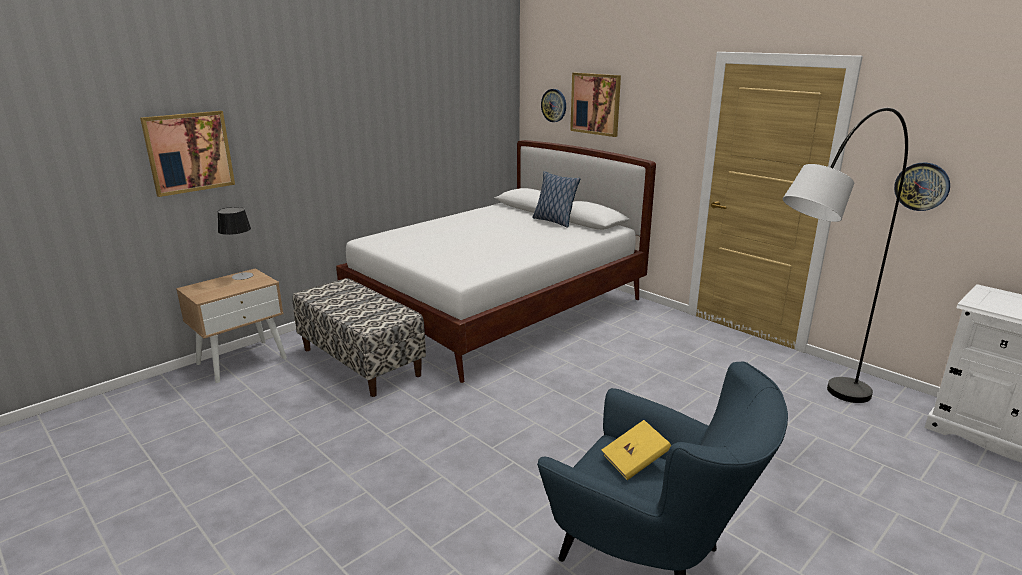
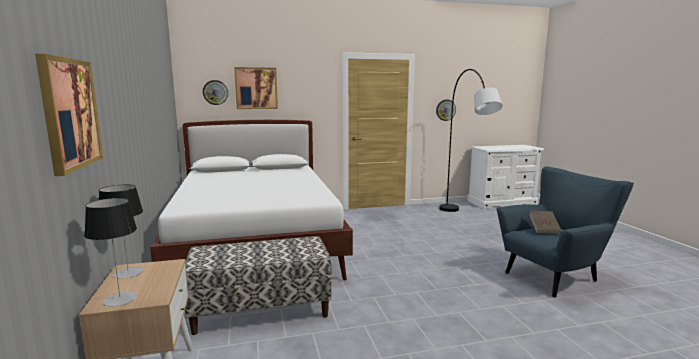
camera: 60 degrees left, 10 degrees down
pillow [533,171,580,228] -> none
yellow book [602,420,671,480] -> brown book [529,211,562,234]
none -> table lamp [84,198,137,307]

